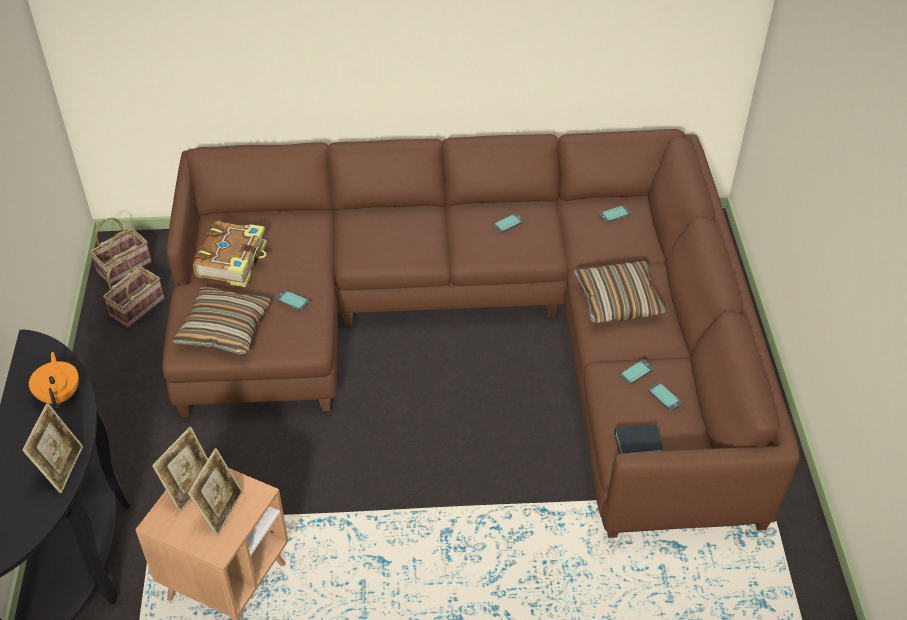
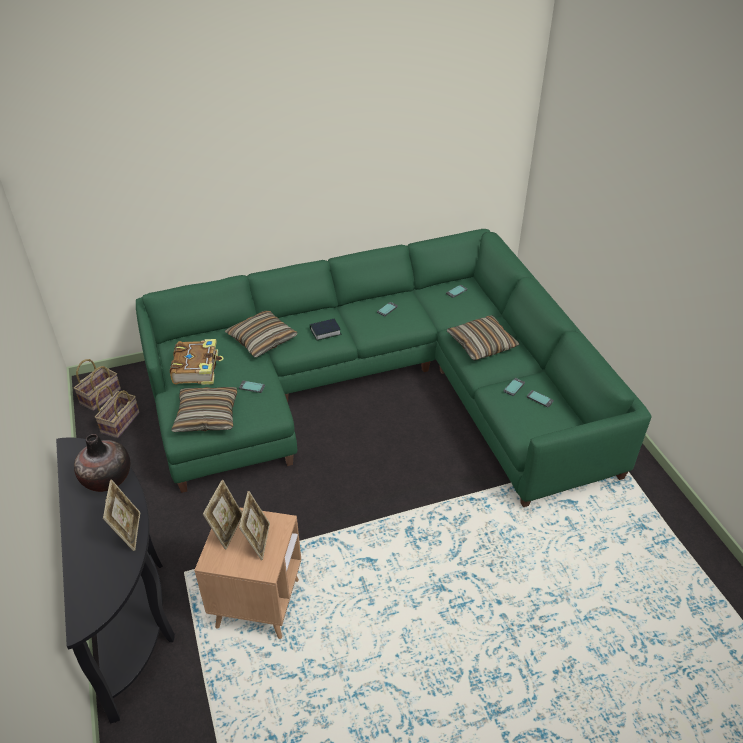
camera: 15 degrees left, 5 degrees down
orange teapot [29,352,79,408] -> vase [74,434,130,492]
brown sofa [162,129,799,538] -> green sofa [136,229,651,507]
book [614,424,663,454] -> book moved to [310,318,342,341]
none -> pillow [225,311,298,357]

